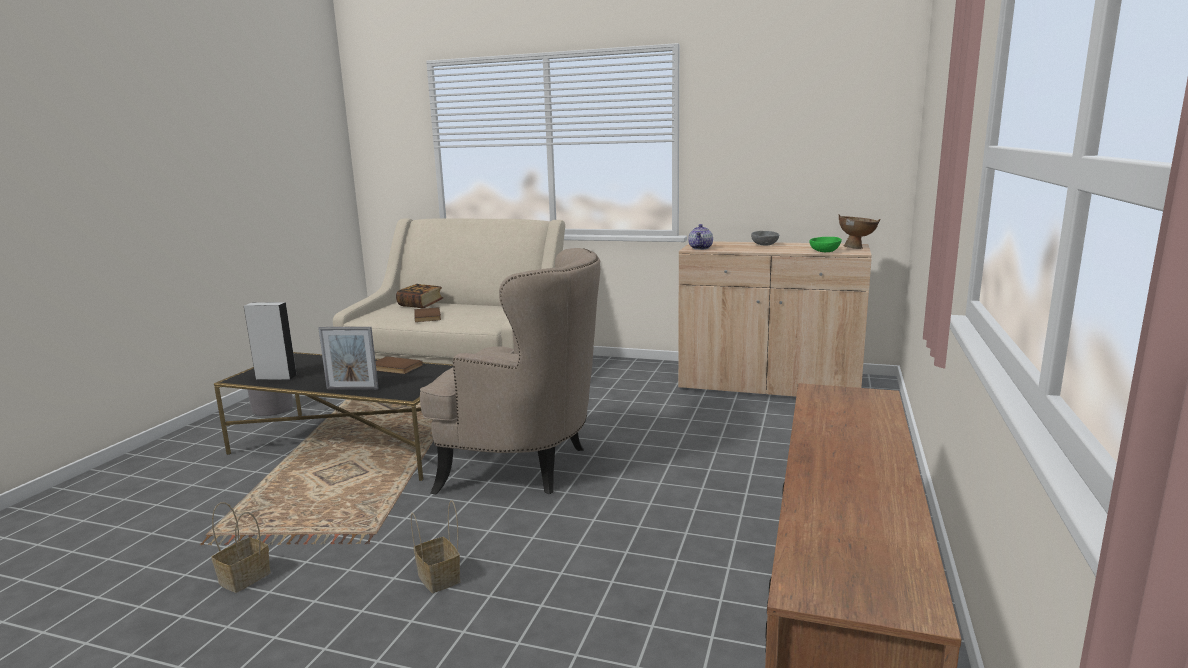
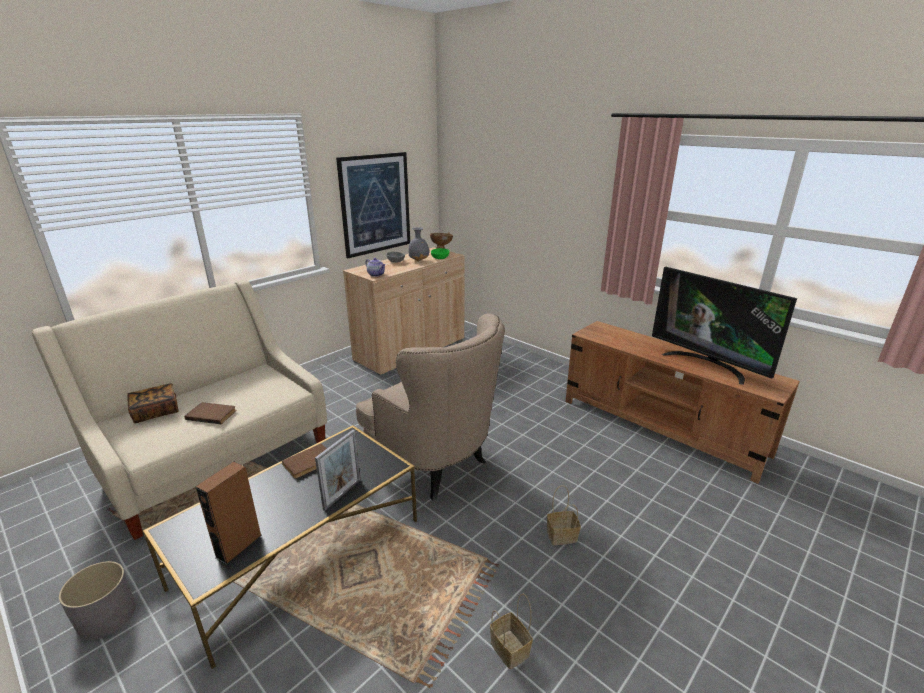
camera: 65 degrees left, 10 degrees up
grey speaker [244,302,297,380] -> brown speaker [195,461,262,565]
beige armchair [420,248,600,494] -> beige armchair turned 90 degrees clockwise [356,313,505,500]
none -> picture [336,152,410,258]
none -> grey vase [409,227,429,261]
none -> television [652,267,797,385]

